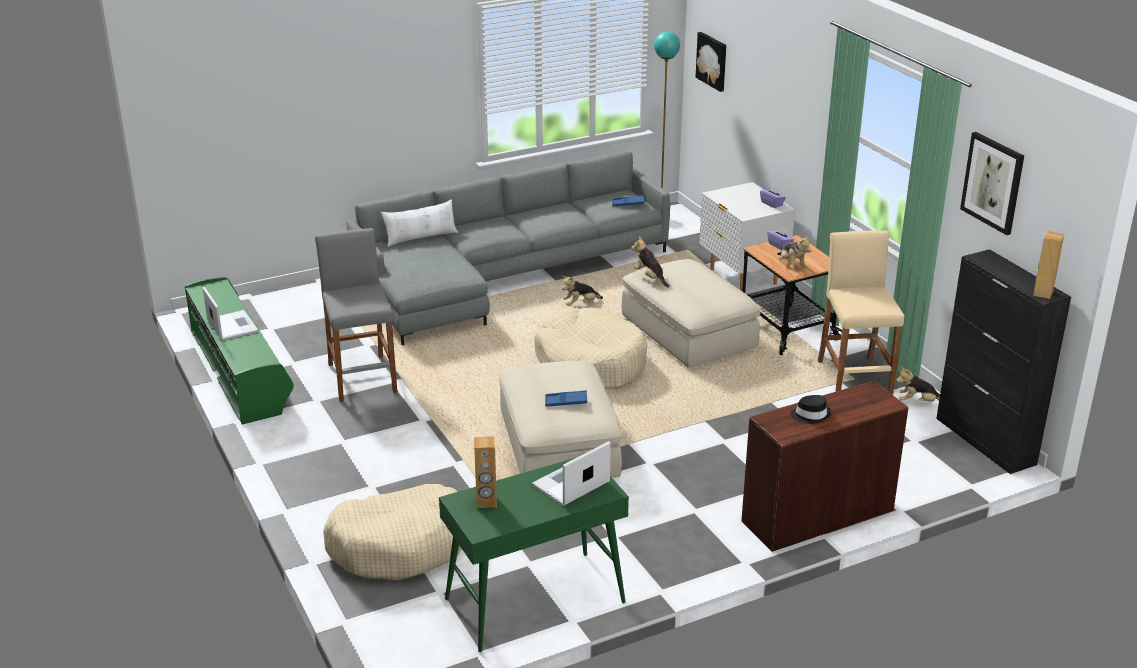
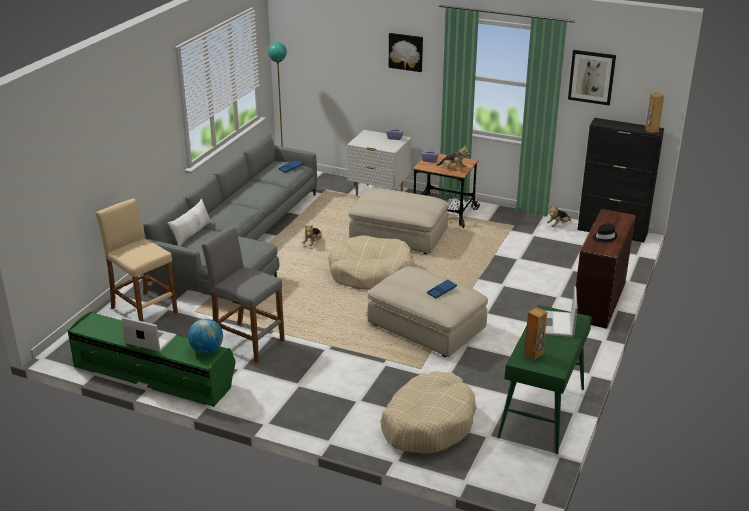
camera: 40 degrees left, 0 degrees up
plush toy [631,236,670,288] -> none
picture [696,32,726,92] -> picture moved to [389,33,423,72]
beige stool [818,231,904,395] -> beige stool moved to [96,199,178,322]
none -> globe [188,319,223,354]

